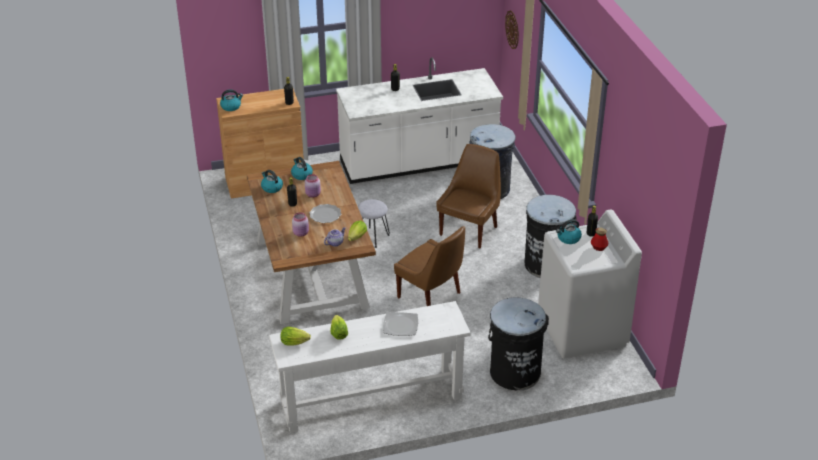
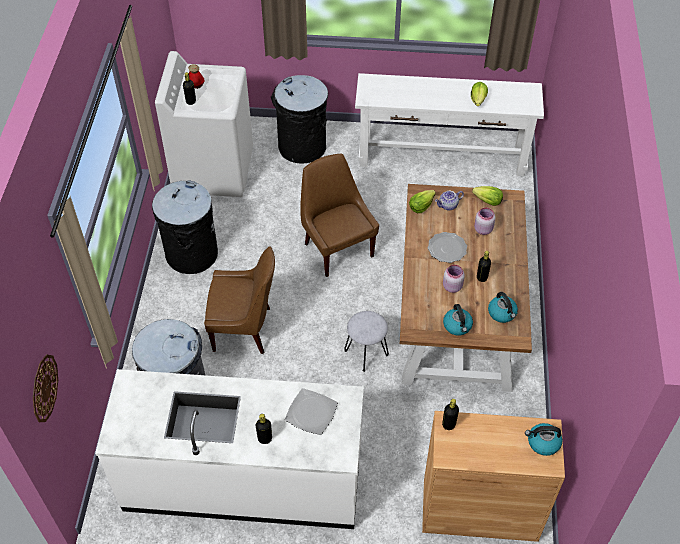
camera: 160 degrees left, 15 degrees up
lettuce [280,327,311,346] -> lettuce moved to [472,186,503,206]
plate [383,312,418,336] -> plate moved to [285,388,338,435]
brown chair [436,144,501,248] -> brown chair turned 135 degrees counterclockwise [204,246,275,354]
kettle [556,219,582,244] -> none

